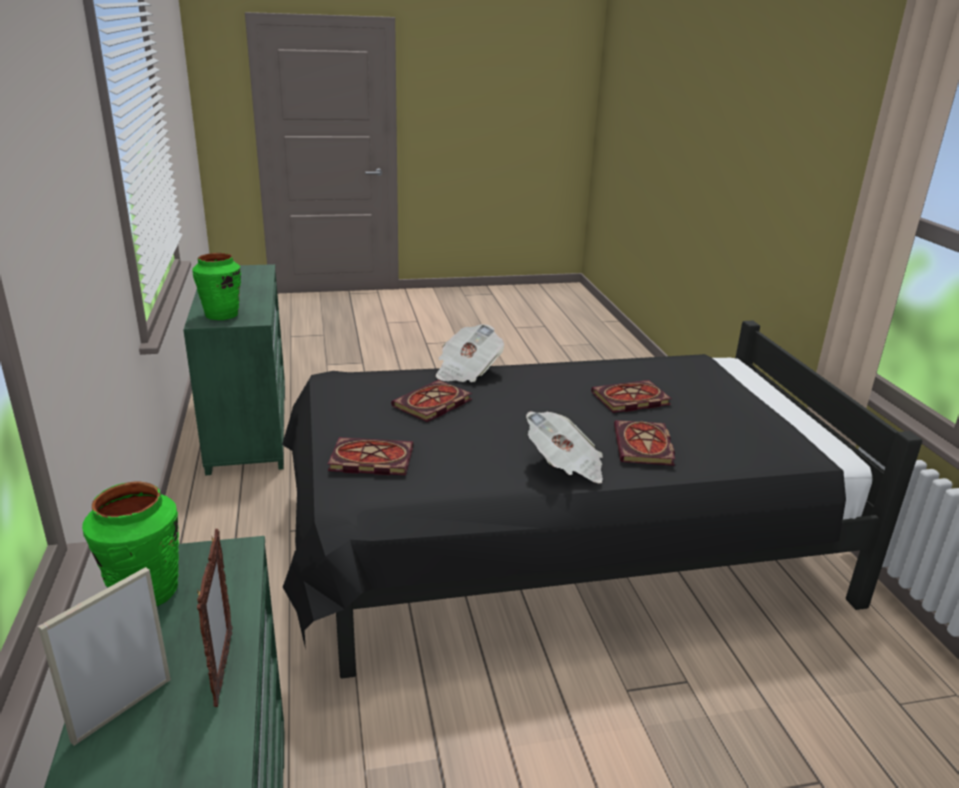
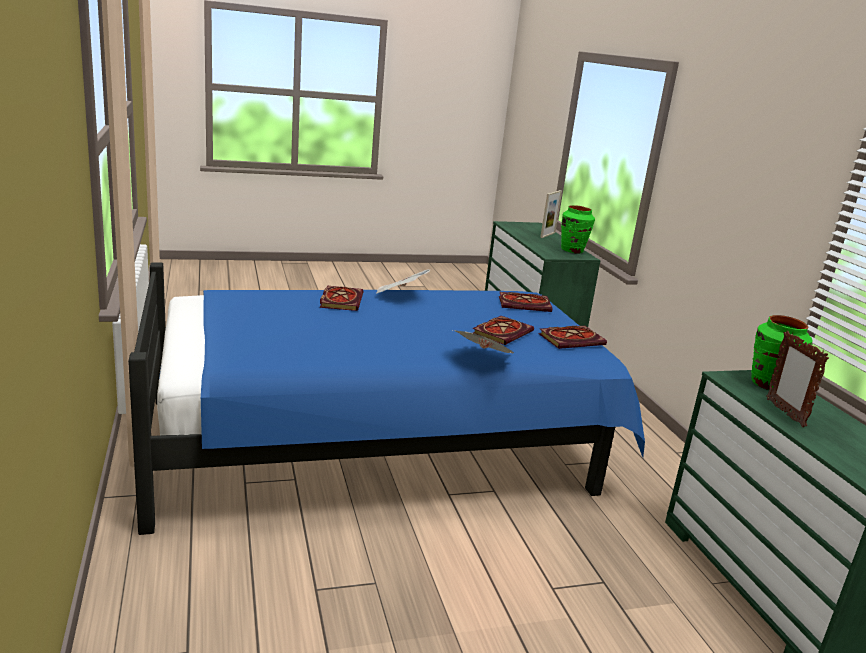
camera: 175 degrees right, 5 degrees down
picture frame [197,529,233,707] -> picture frame moved to [766,331,829,427]
black bed [282,321,922,679] -> blue bed [128,262,645,535]
book [591,380,672,413] -> book moved to [539,326,607,349]

